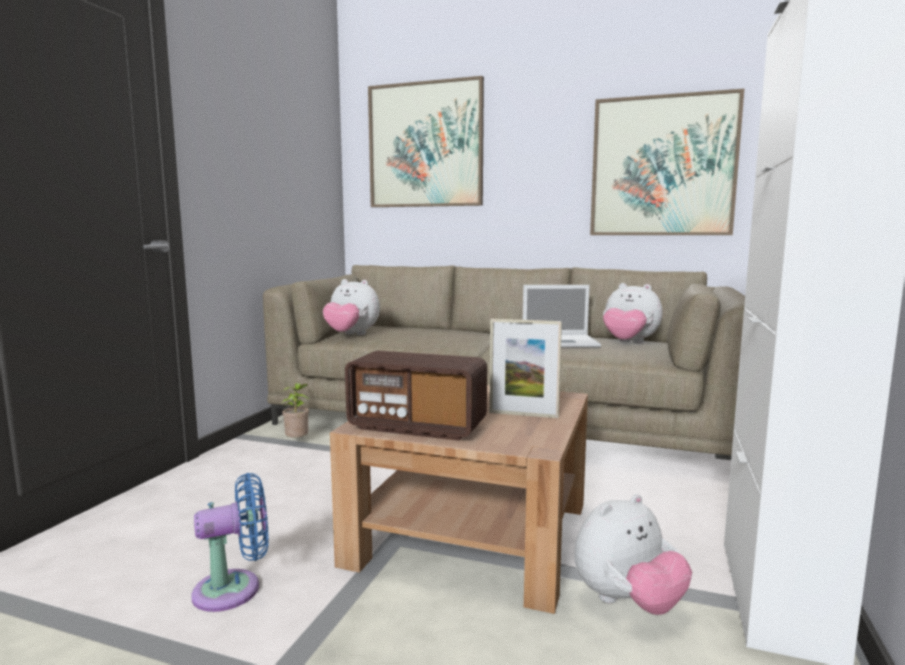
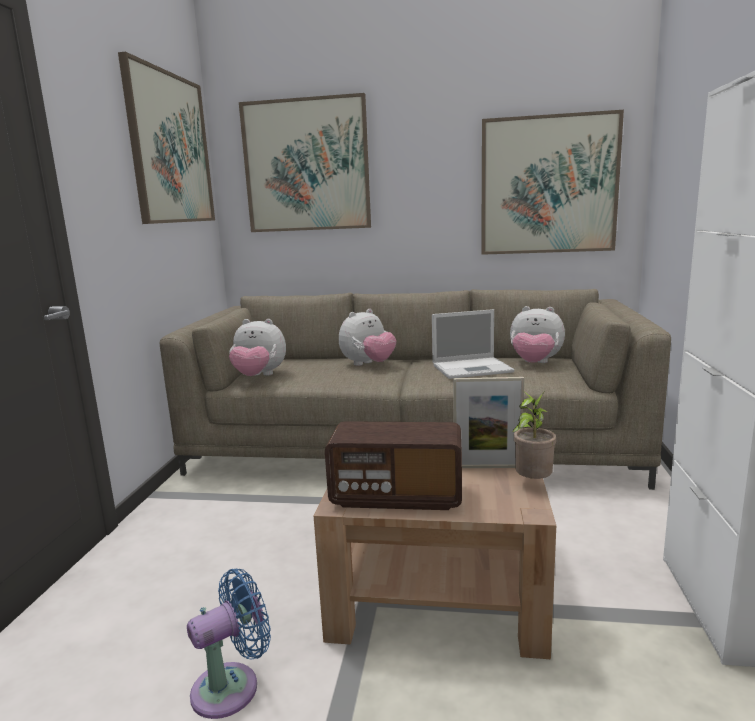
camera: 10 degrees left, 5 degrees up
potted plant [281,383,309,438] -> potted plant moved to [512,390,556,479]
plush toy [574,494,692,615] -> plush toy moved to [339,309,396,366]
none -> picture [118,52,215,224]

